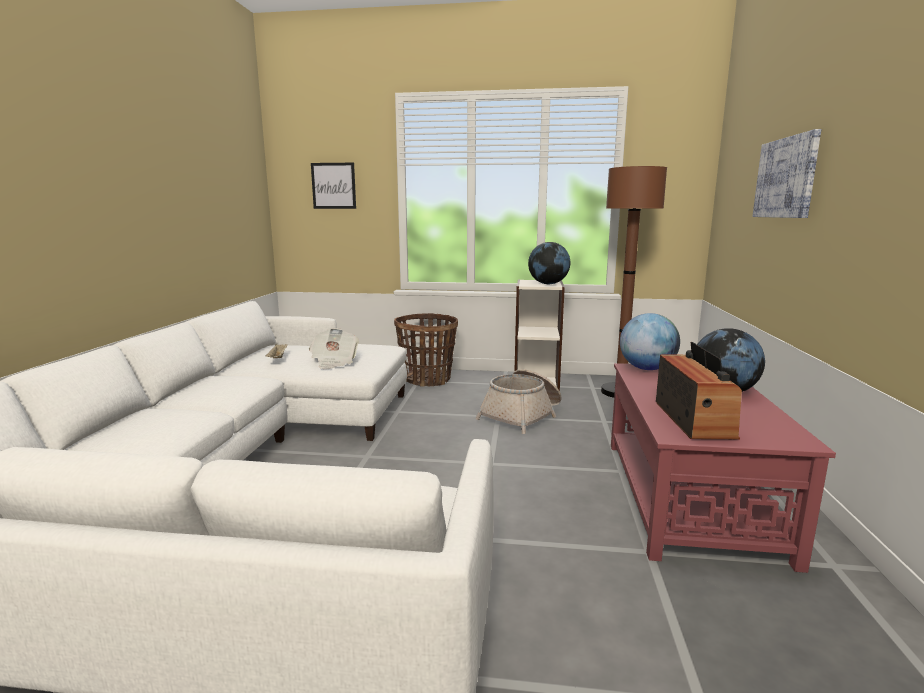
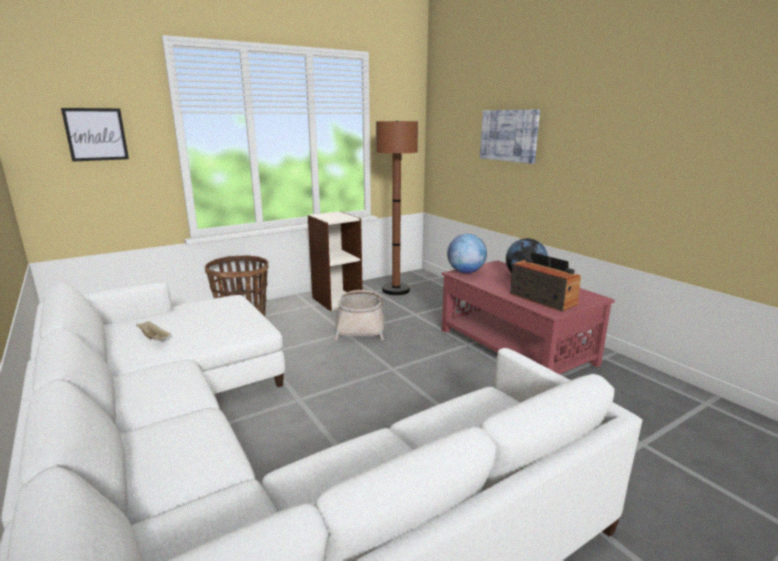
camera: 40 degrees left, 5 degrees up
newspaper [309,328,359,369] -> none
globe [528,242,570,284] -> none

